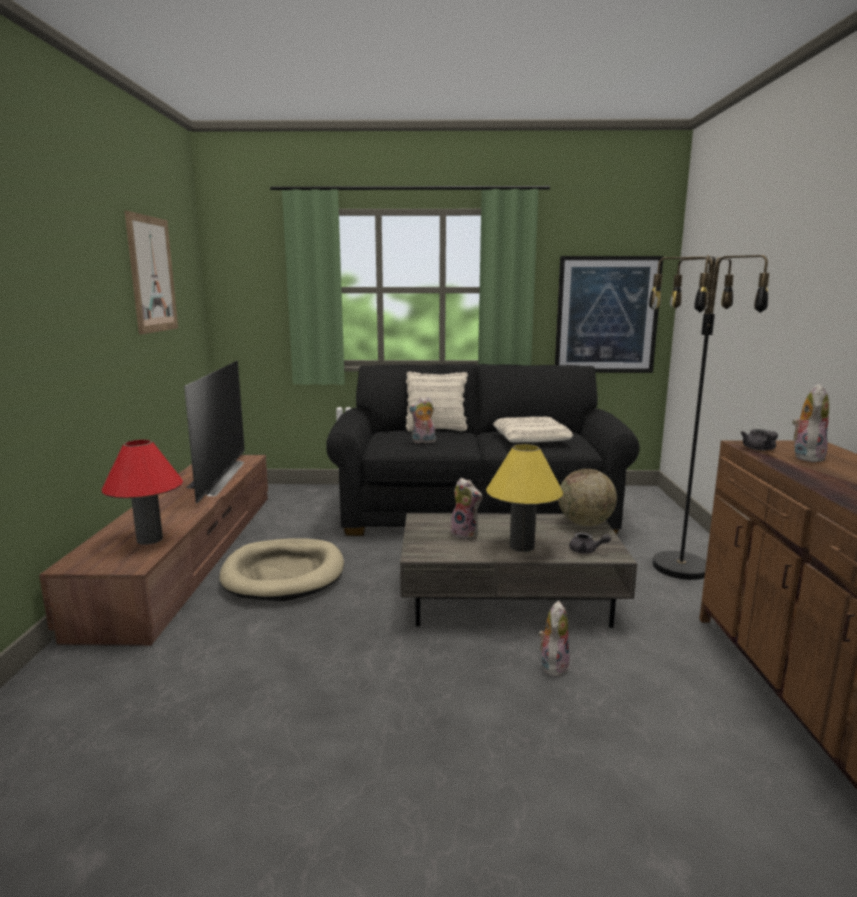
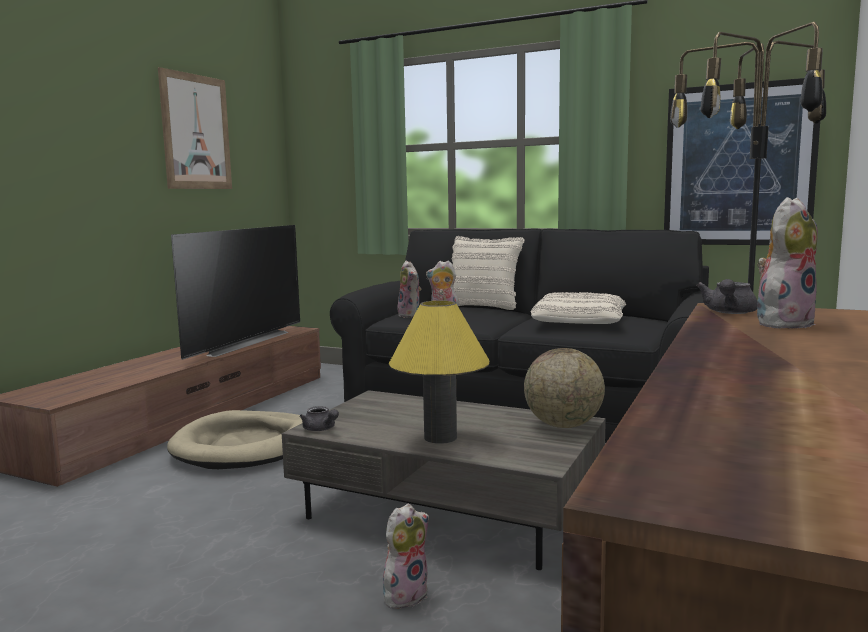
camera: 25 degrees right, 5 degrees down
red table lamp [102,439,183,545] -> none
plush toy [450,478,482,540] -> plush toy moved to [397,261,421,318]
grey teapot [569,532,611,554] -> grey teapot moved to [300,406,339,431]

